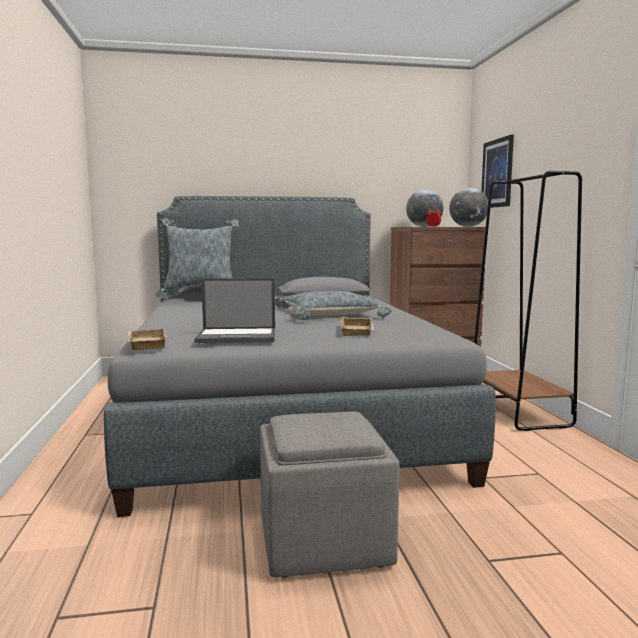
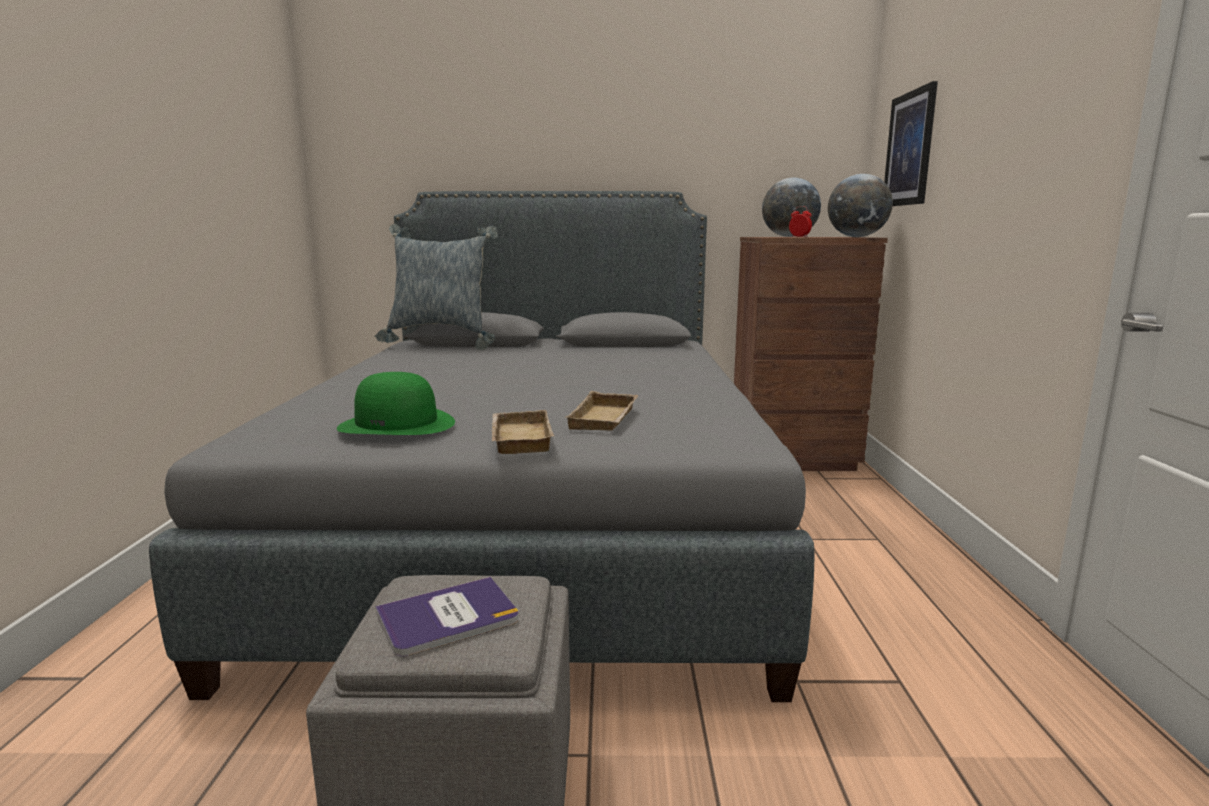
camera: 10 degrees right, 5 degrees up
beige tray [128,328,167,350] -> beige tray moved to [491,410,554,454]
laptop [194,278,275,343] -> green hat [337,372,455,435]
pillow [275,291,392,320] -> none
clothes rack [474,171,582,431] -> none
none -> book [376,577,519,657]

